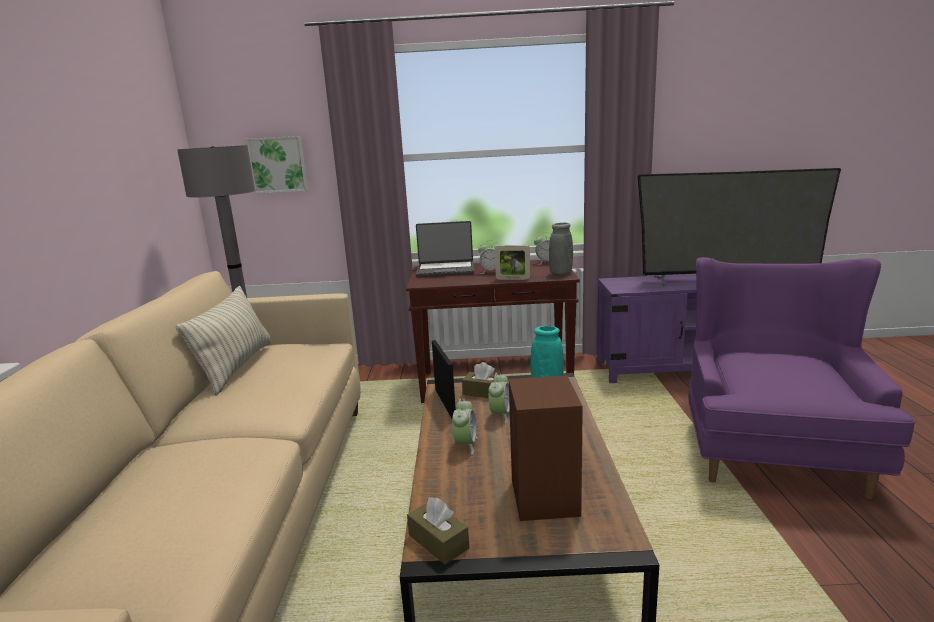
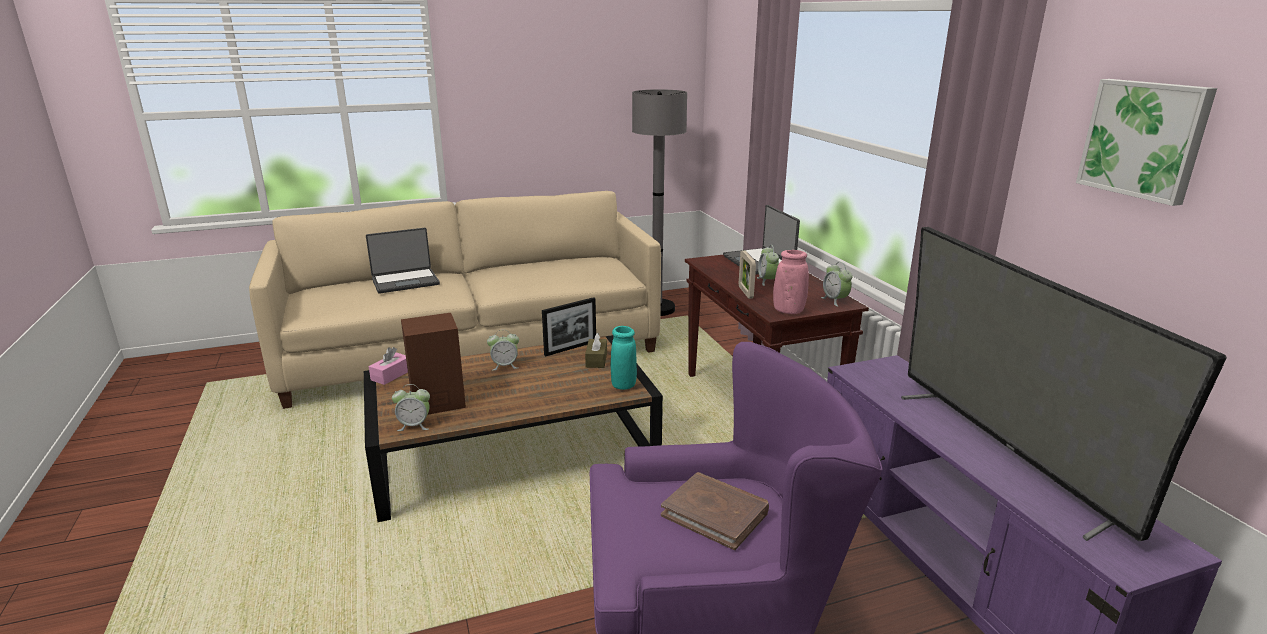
camera: 70 degrees right, 5 degrees up
pillow [176,286,272,395] -> none
picture [246,136,308,194] -> picture moved to [1076,79,1217,206]
brown tissue box [407,497,469,565] -> pink tissue box [369,347,408,385]
alarm clock [489,372,510,423] -> alarm clock moved to [392,384,430,431]
grey vase [549,223,573,275] -> pink vase [773,250,809,314]
none -> laptop [366,228,440,294]
none -> brown book [661,472,769,550]

